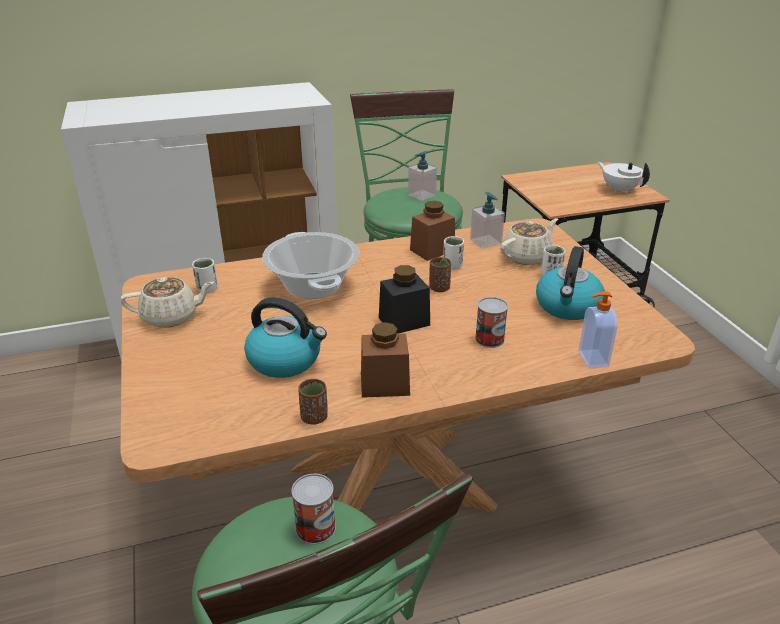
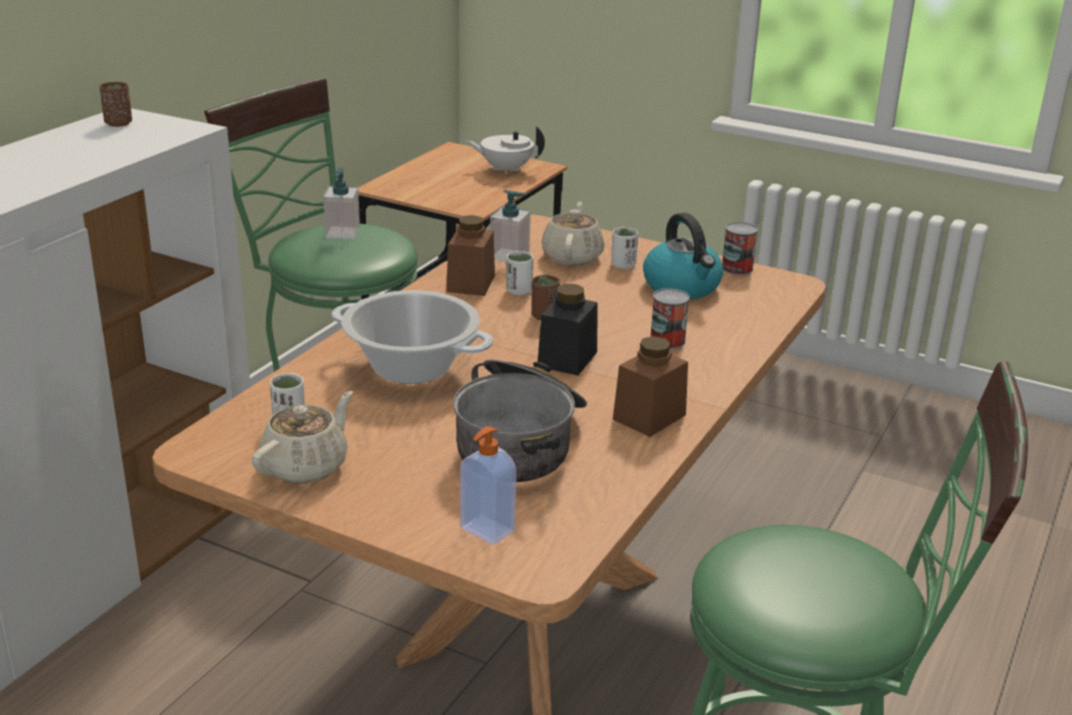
camera: 45 degrees left, 5 degrees down
kettle [244,297,327,378] -> cooking pot [453,360,587,482]
can [291,474,336,544] -> can moved to [722,222,758,275]
brown cup [298,379,328,425] -> brown cup moved to [100,82,132,127]
soap dispenser [579,291,618,369] -> soap dispenser moved to [460,426,517,545]

